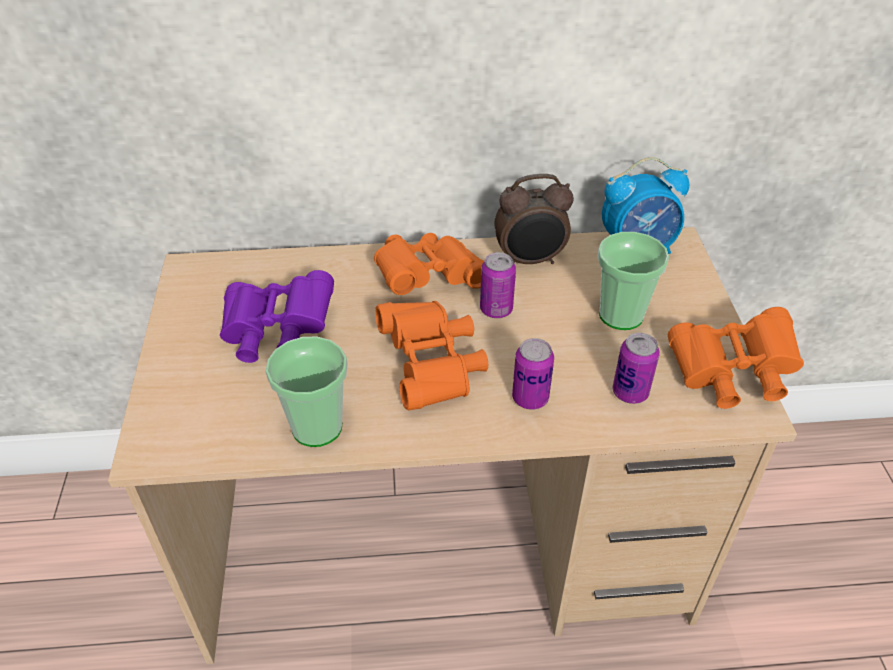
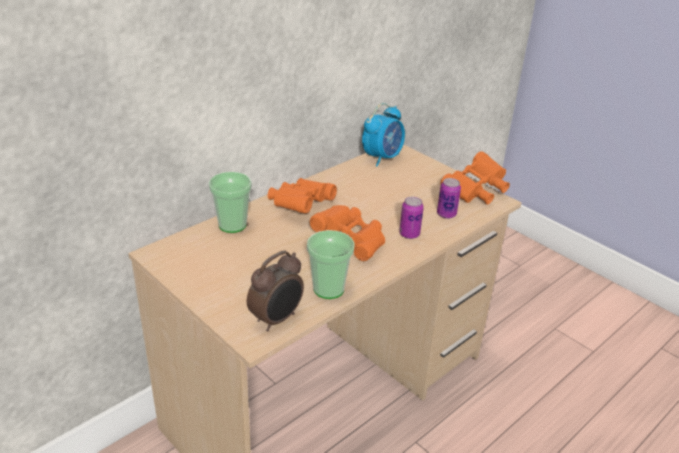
camera: 40 degrees left, 10 degrees down
purple binoculars [220,270,334,363] -> none
can [480,252,516,318] -> none
alarm clock [494,174,574,264] -> alarm clock moved to [247,250,304,331]
cup [598,232,669,330] -> cup moved to [209,172,252,233]

